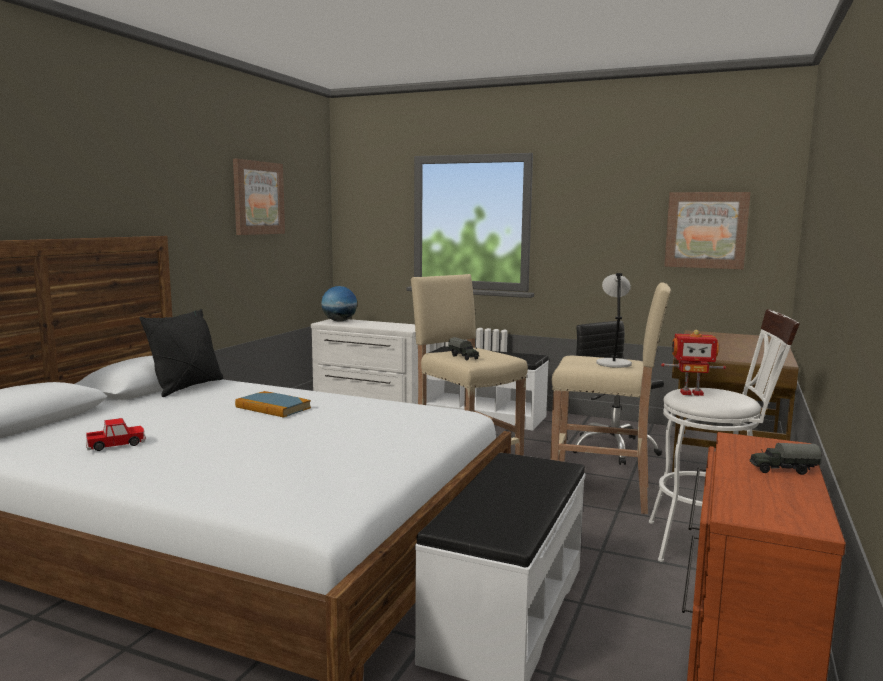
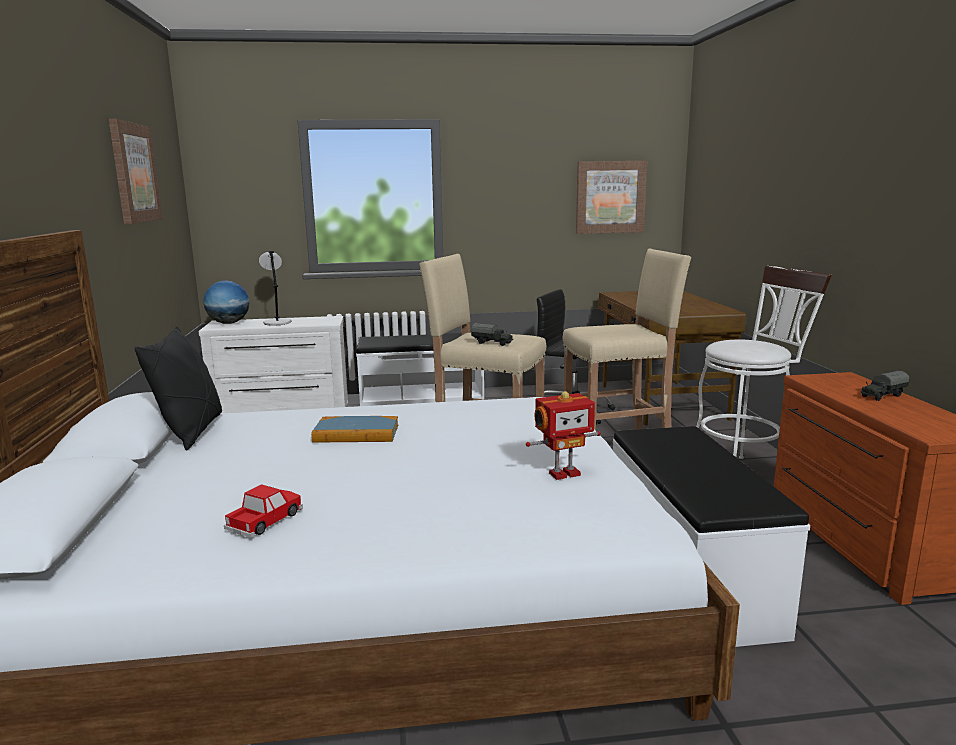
camera: 30 degrees left, 5 degrees up
grey table lamp [596,273,632,368] -> grey table lamp moved to [259,251,291,326]
toy robot [661,330,726,396] -> toy robot moved to [526,391,601,480]

